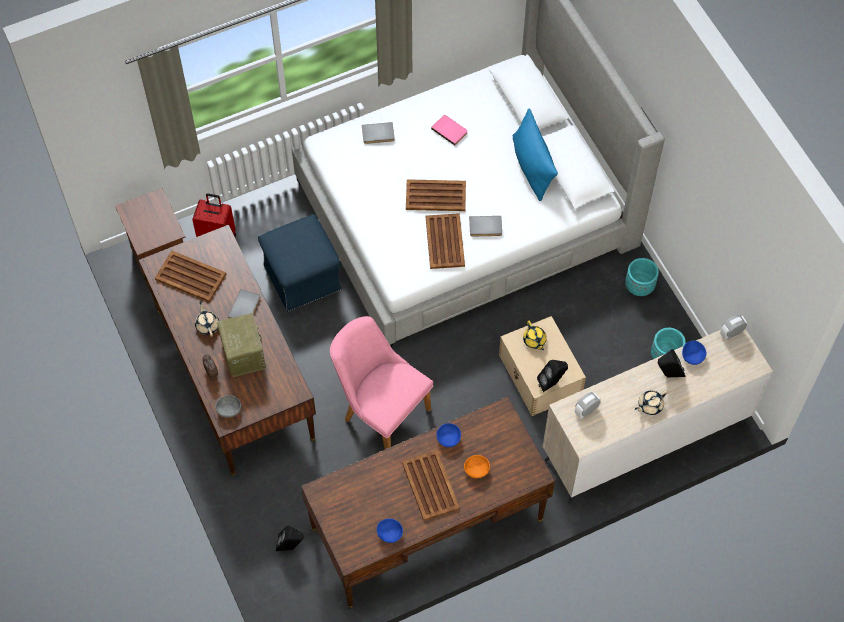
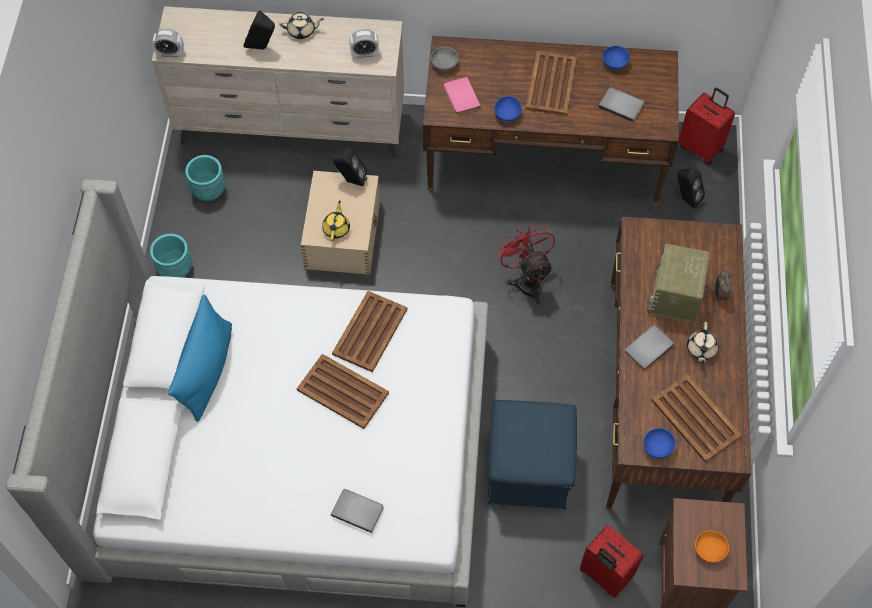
camera: 150 degrees left, 0 degrees up
grey bowl [215,395,241,417] -> grey bowl moved to [431,47,459,71]
pink chair [330,316,433,449] -> red fan [496,222,555,305]
pink book [431,115,467,146] -> pink book moved to [444,77,481,115]
orange bowl [464,455,490,478] -> orange bowl moved to [695,530,729,563]
grey book [469,216,502,236] -> grey book moved to [598,87,644,122]
blue bowl [682,341,706,365] -> blue bowl moved to [643,428,676,459]
none -> red suitcase [679,88,735,165]

